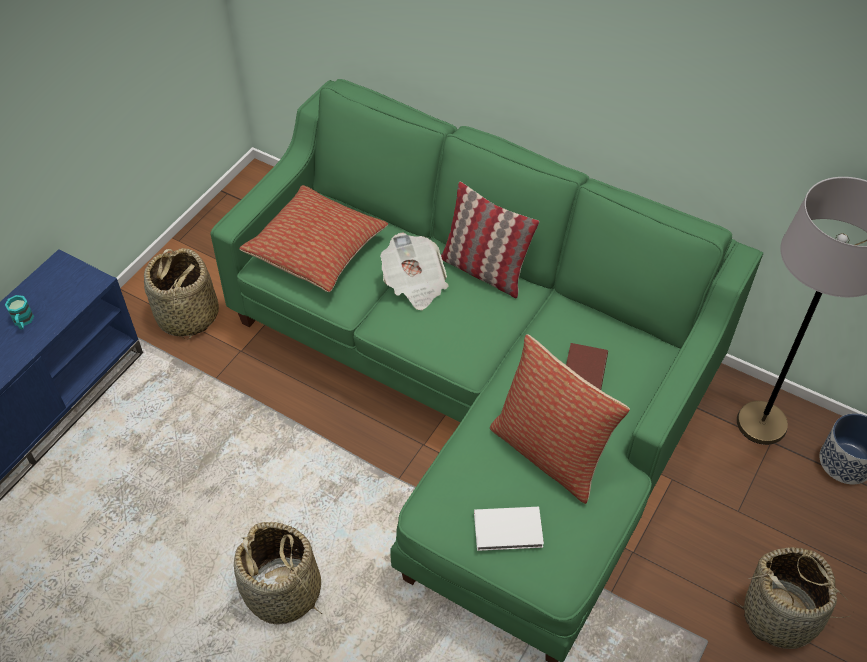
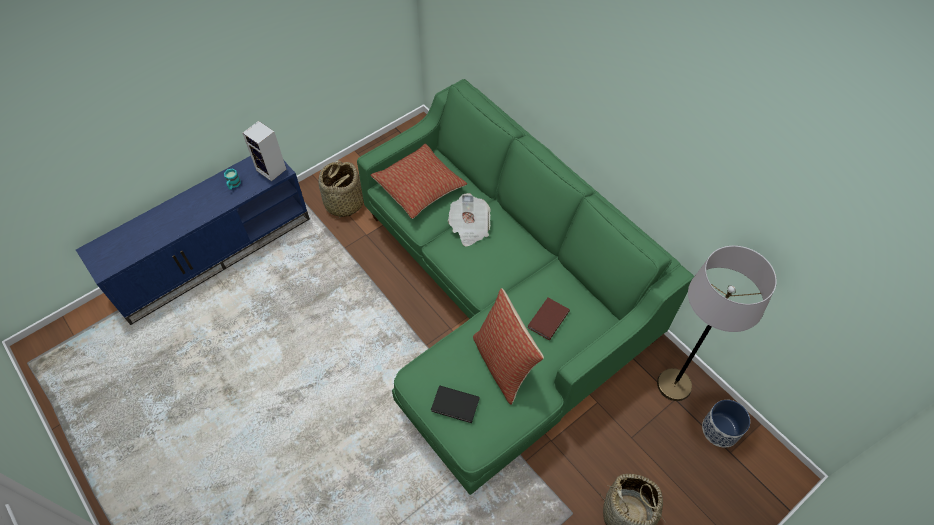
camera: 20 degrees right, 5 degrees up
basket [234,522,322,624] -> none
pillow [441,182,539,298] -> none
white book [474,507,544,551] -> black book [431,385,480,423]
none -> speaker [242,121,286,181]

